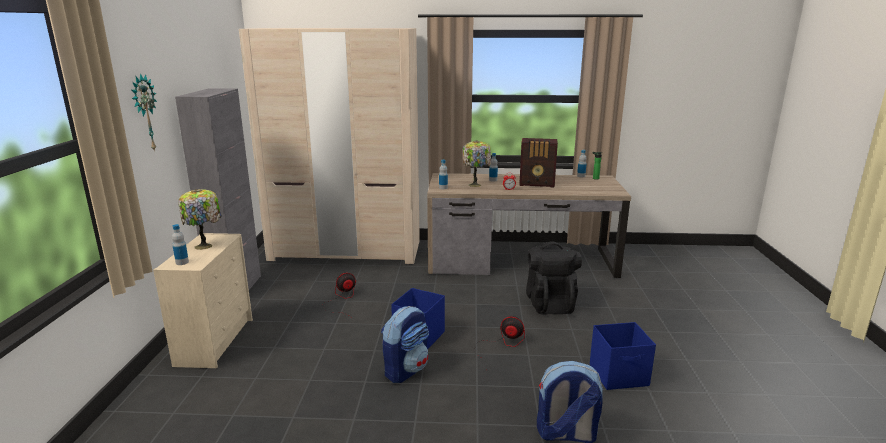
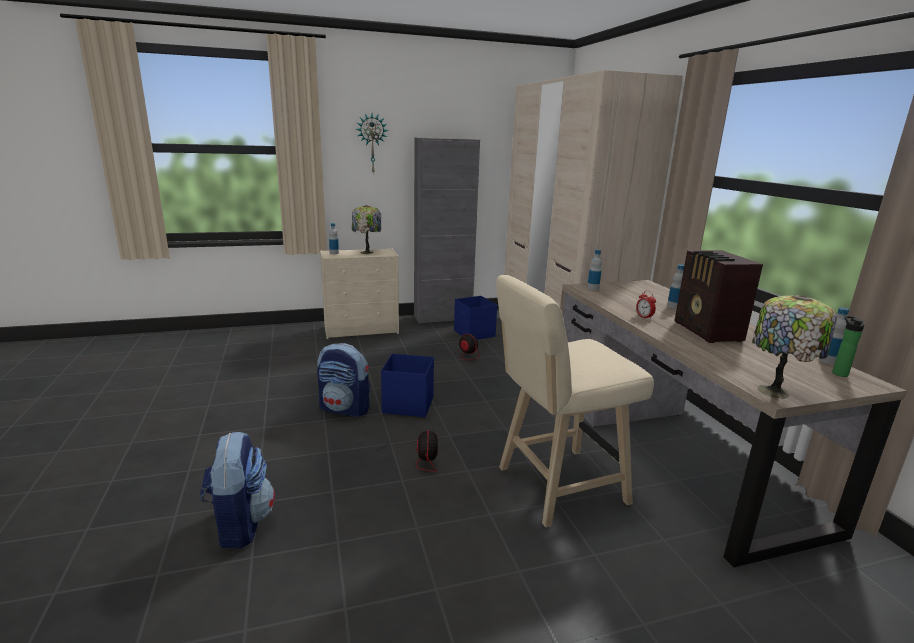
camera: 70 degrees right, 0 degrees up
table lamp [463,140,491,187] -> table lamp moved to [752,295,837,399]
black backpack [526,241,582,314] -> beige stool [496,275,654,527]
blue storage box [590,322,656,390] -> blue storage box moved to [454,296,497,340]

